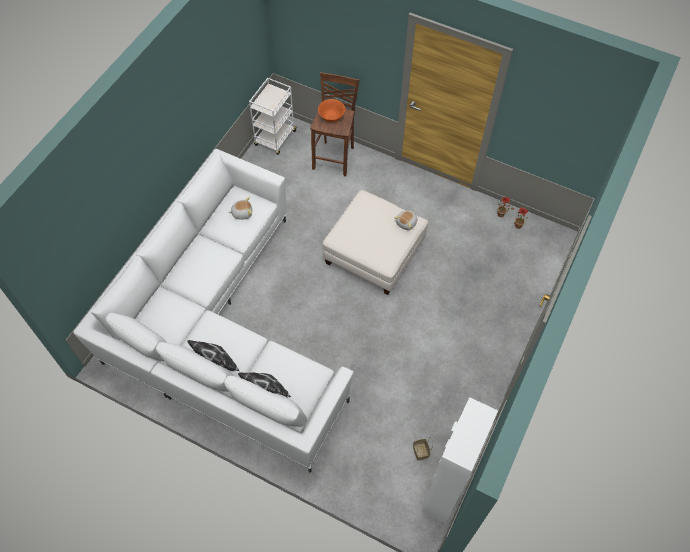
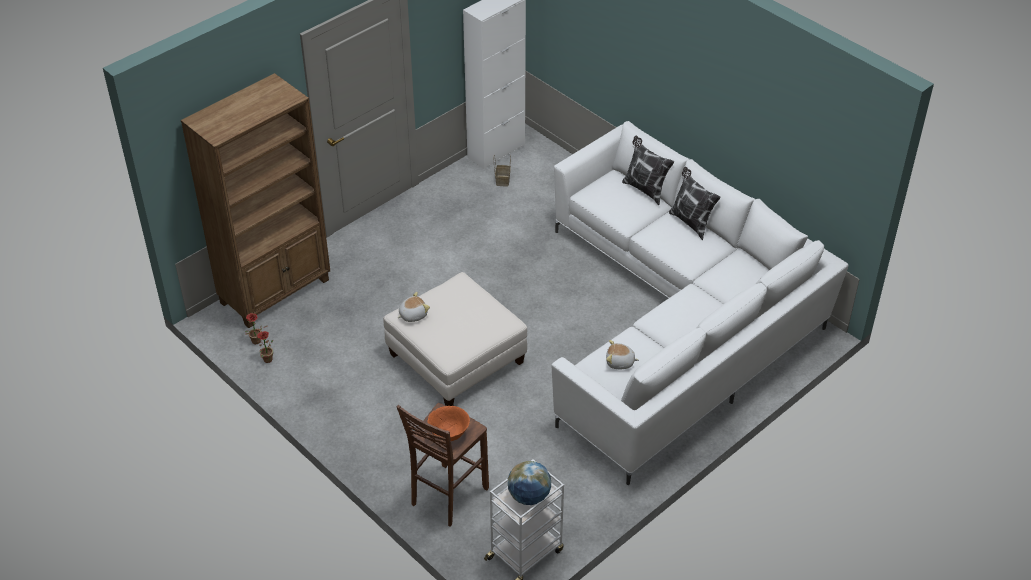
camera: 160 degrees left, 15 degrees down
none -> brown bookcase [181,73,330,328]
none -> globe [508,461,551,505]

